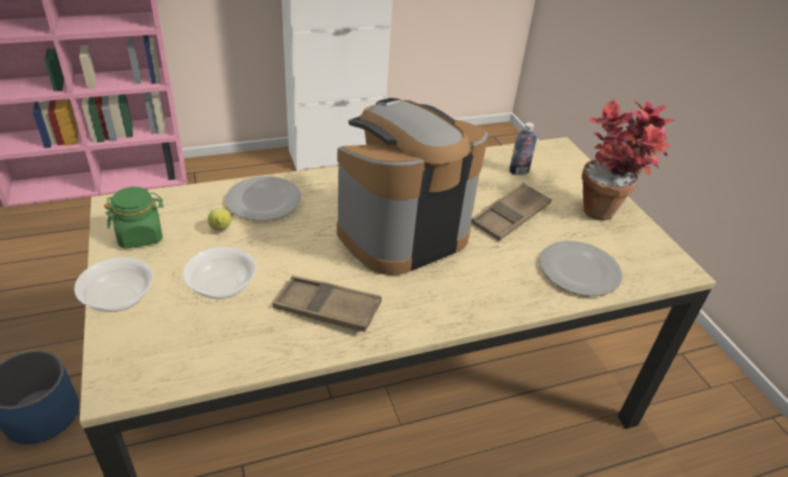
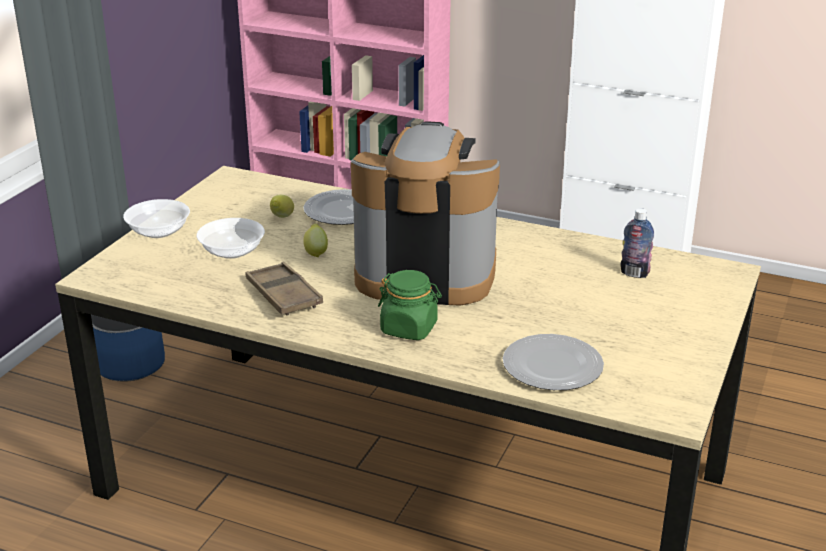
camera: 45 degrees right, 10 degrees down
green jar [104,187,164,249] -> green jar moved to [378,270,442,340]
brown tray [471,183,552,241] -> none
potted plant [582,99,676,221] -> none
none -> lemon [303,224,328,257]

